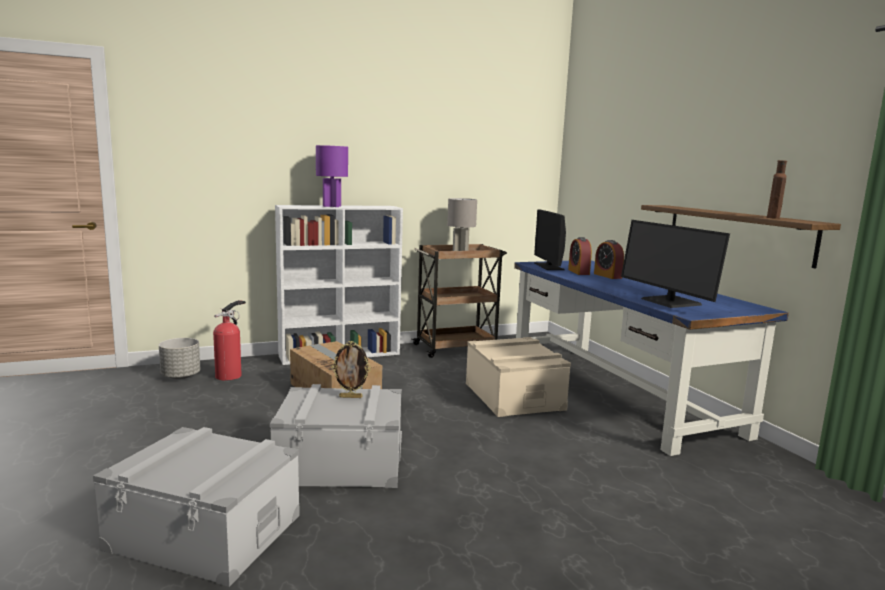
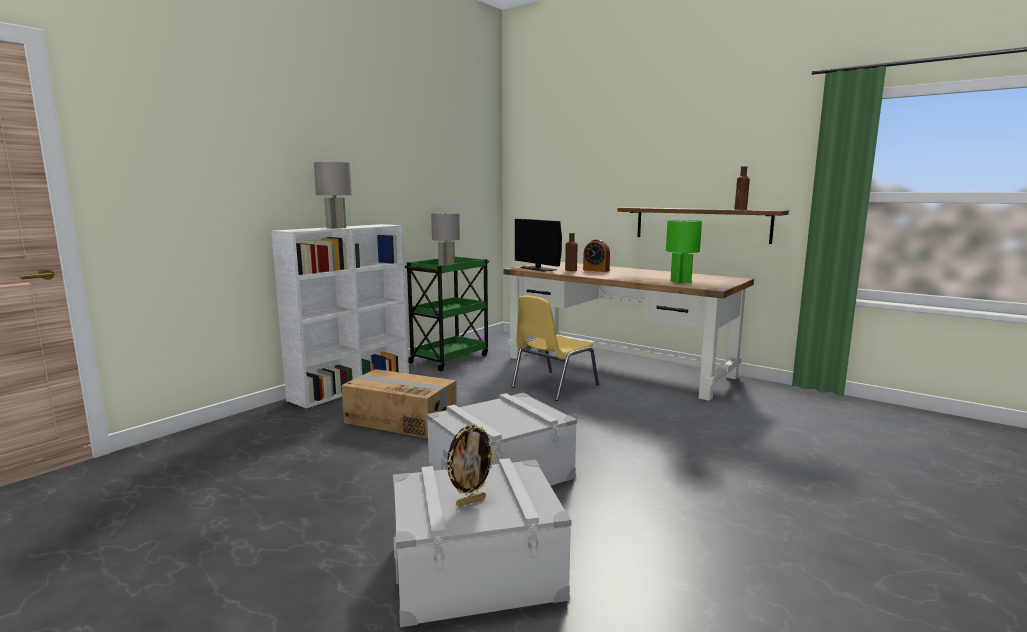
camera: 30 degrees left, 0 degrees up
grey planter [159,338,200,379] -> none
fire extinguisher [213,300,246,380] -> none
purple table lamp [316,145,348,207] -> grey table lamp [314,162,352,229]
picture frame [331,341,371,398] -> picture frame moved to [445,423,496,506]
brown cart [411,244,507,358] -> green cart [405,256,489,371]
beige storage box [466,337,571,417] -> yellow chair [511,296,599,401]
blue desk [514,261,789,456] -> brown desk [503,262,754,401]
alarm clock [568,237,592,275] -> brown bottle [565,233,578,271]
monitor [621,220,730,308] -> green table lamp [666,220,702,283]

